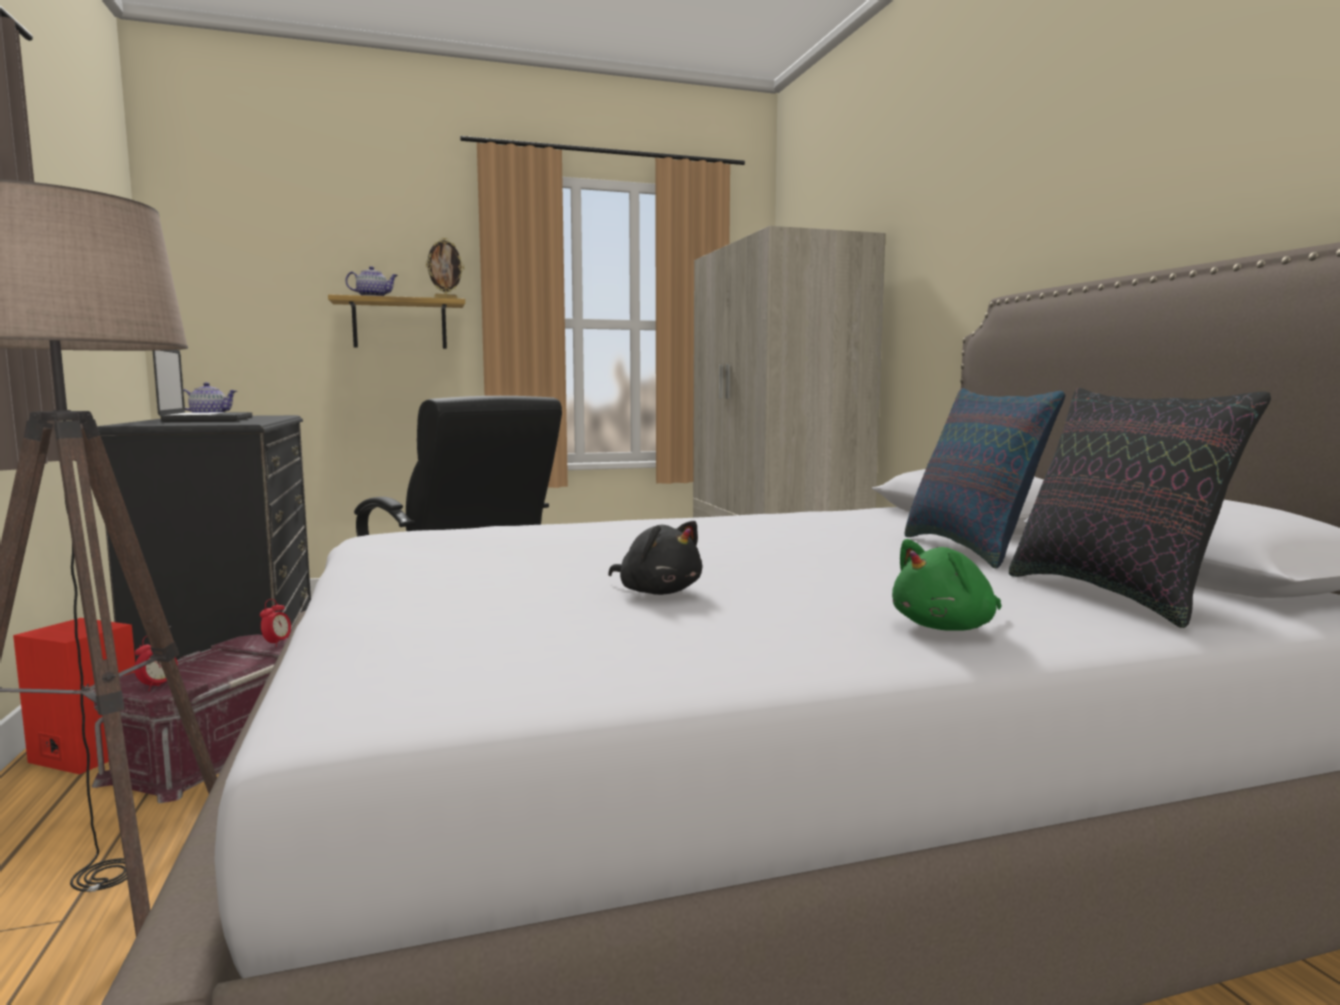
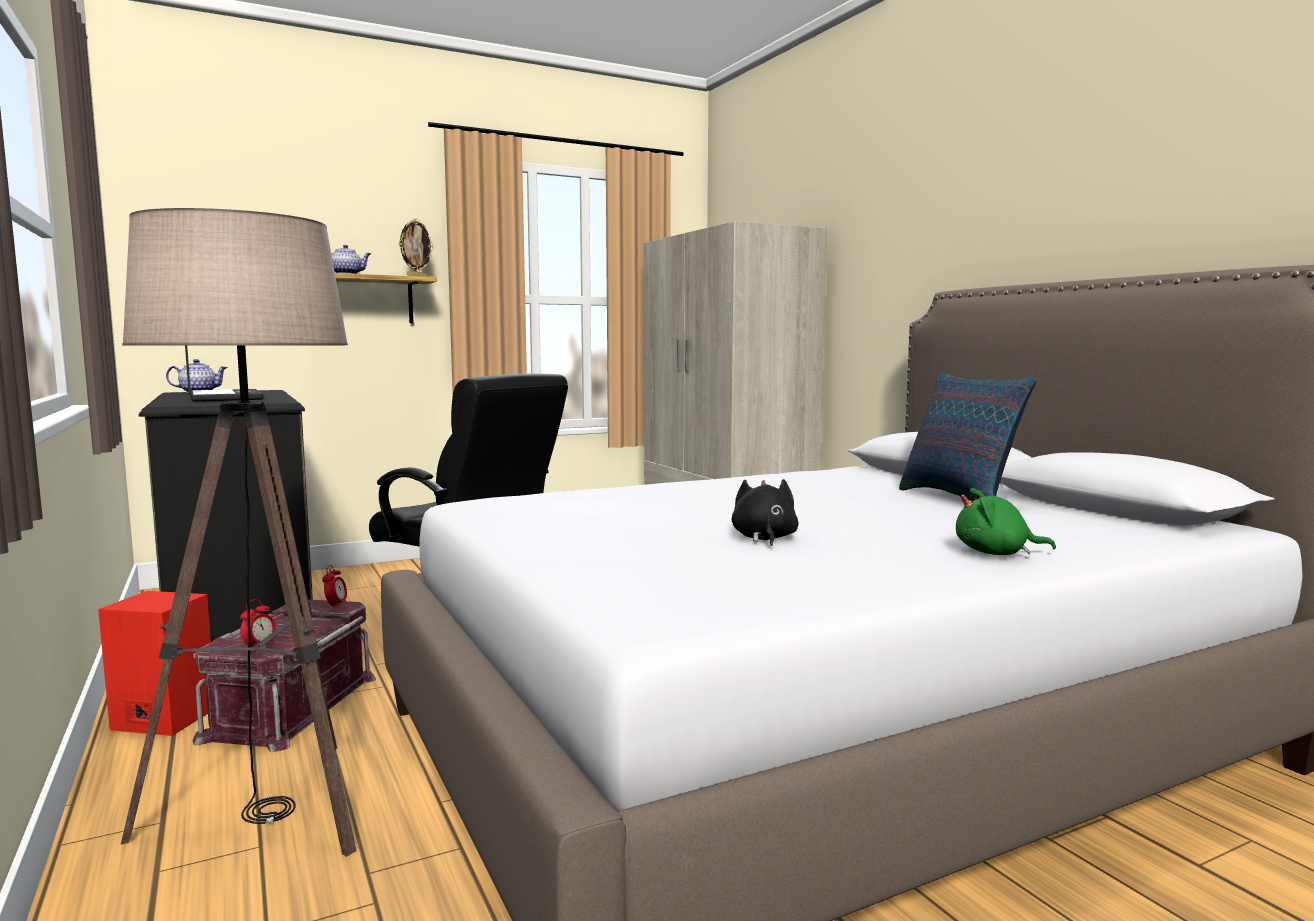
camera: 10 degrees left, 0 degrees up
black plush toy [608,521,702,595] -> black plush toy turned 120 degrees counterclockwise [732,479,799,546]
green plush toy [892,539,1001,631] -> green plush toy turned 45 degrees clockwise [956,488,1056,555]
black pillow [1009,388,1271,628] -> none

